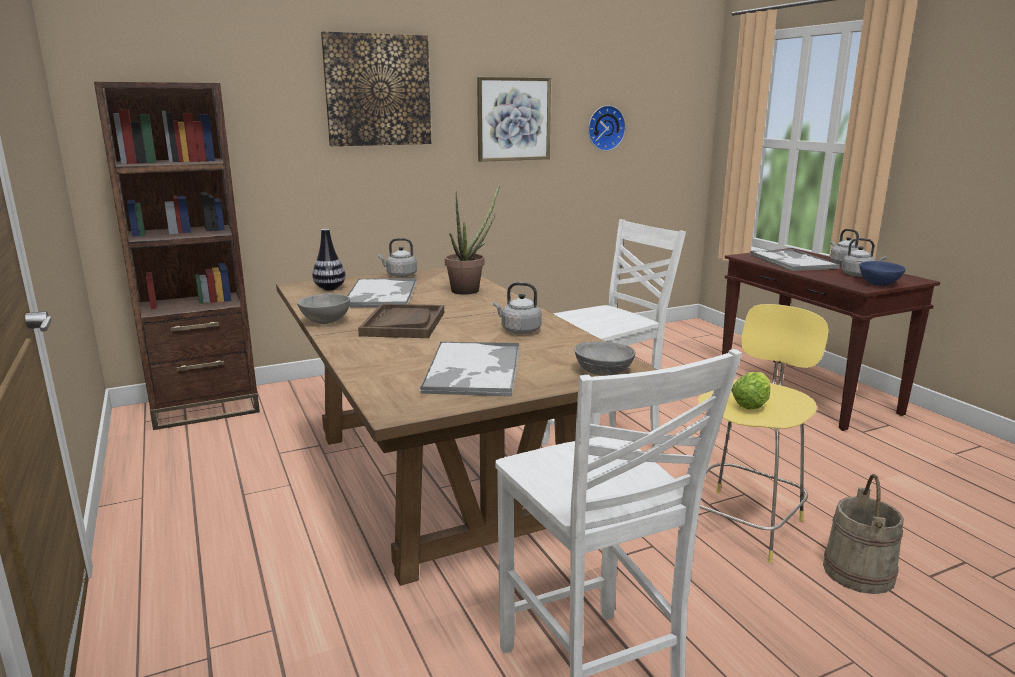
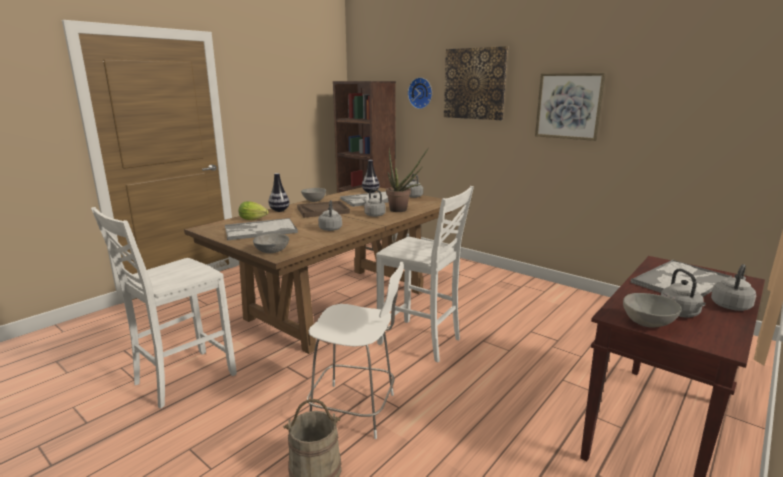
camera: 65 degrees right, 0 degrees up
wall clock [588,105,626,151] -> wall clock moved to [408,77,432,109]
yellow stool [697,304,829,564] -> white stool [307,262,404,439]
lettuce [731,372,770,409] -> lettuce moved to [239,201,269,220]
blue bowl [859,261,906,286] -> grey bowl [623,293,682,328]
none -> vase [269,173,289,212]
none -> grey kettle [363,189,386,217]

